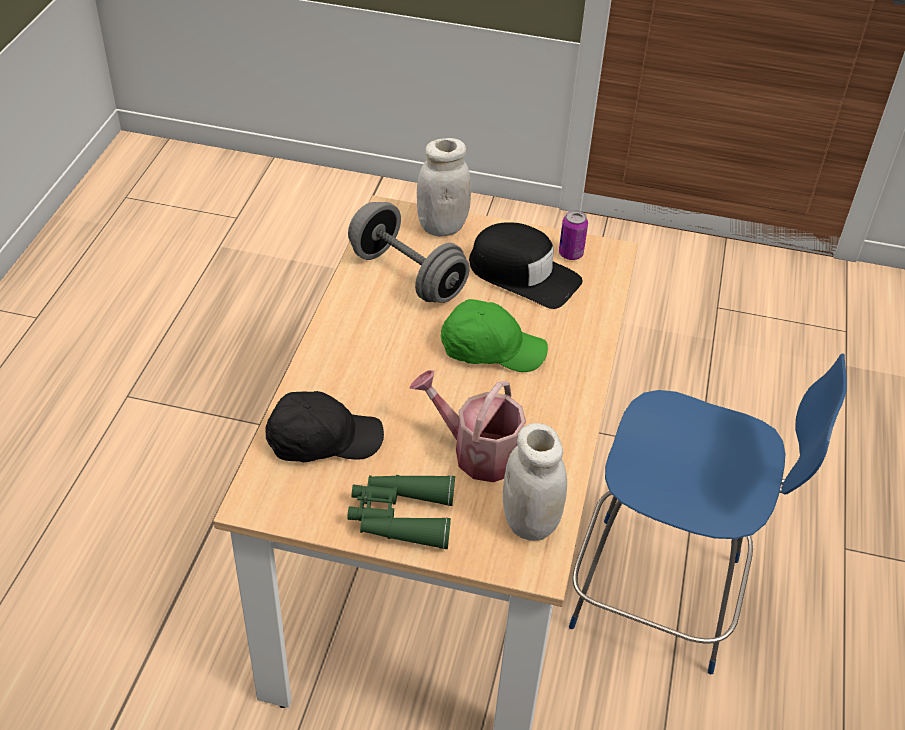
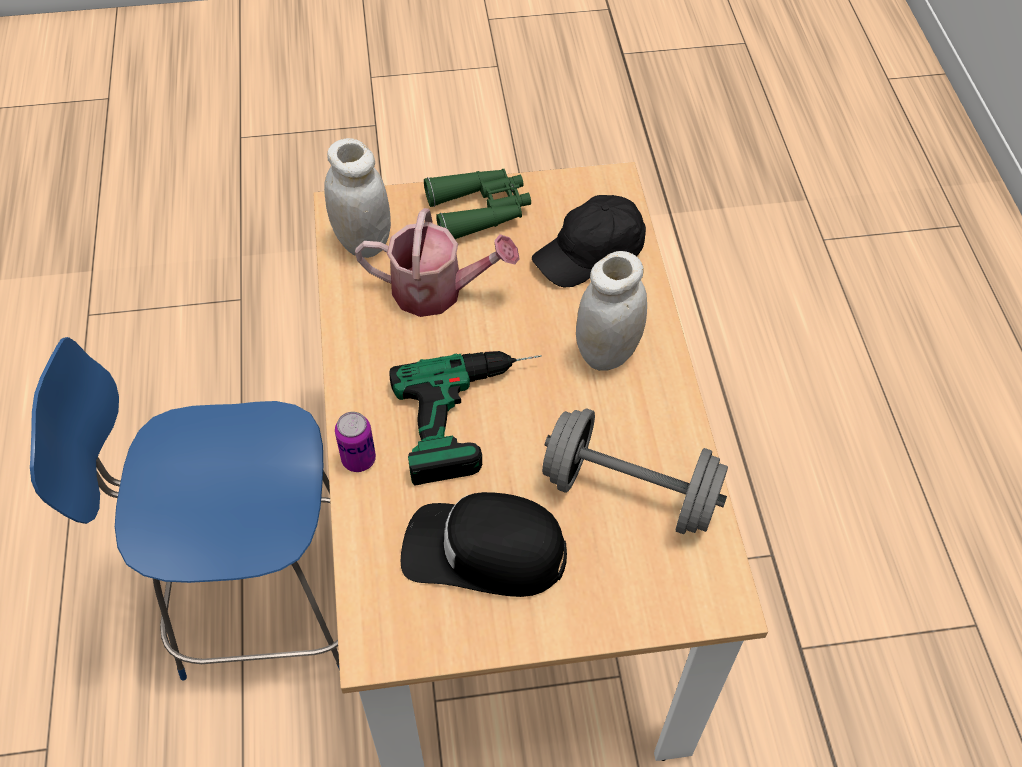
camera: 160 degrees right, 10 degrees up
white jar [417,138,471,237] -> white jar moved to [576,251,647,371]
green cap [441,299,548,372] -> power drill [390,351,542,486]
can [559,210,588,260] -> can moved to [335,412,376,472]

